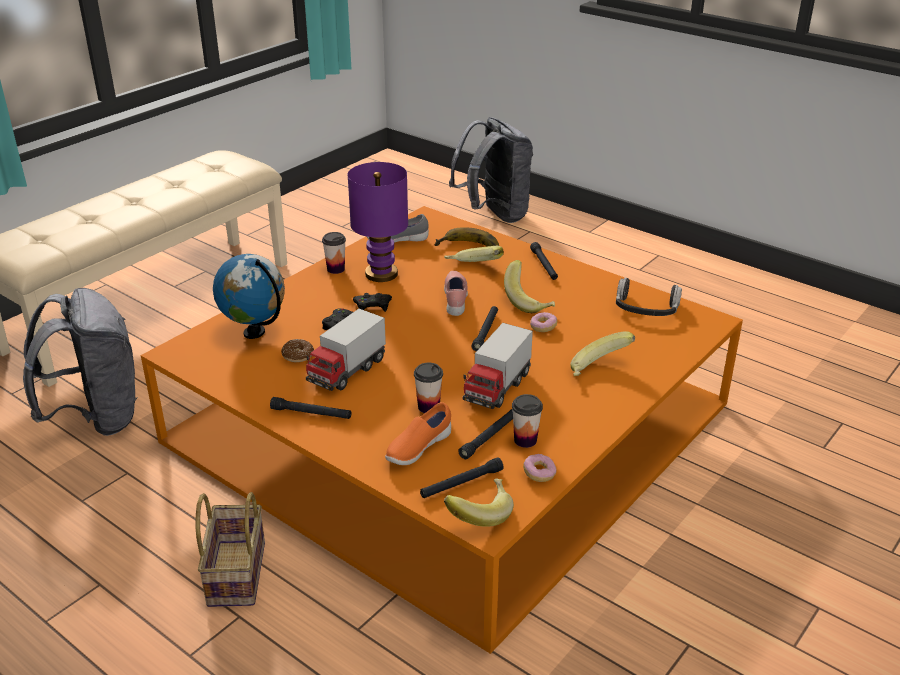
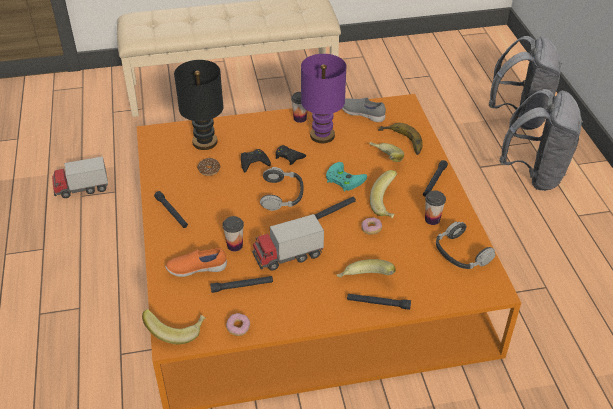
camera: 40 degrees right, 10 degrees up
grey backpack [23,288,138,436] -> grey backpack moved to [500,89,583,191]
basket [195,492,265,607] -> none
globe [213,254,285,339] -> black table lamp [174,60,224,150]
toy truck [306,309,386,391] -> toy truck moved to [52,156,108,198]
black flashlight [420,457,503,498] -> black flashlight moved to [347,294,411,310]
pink shoe [444,271,468,316] -> turquoise game controller [326,162,367,191]
cup [512,394,543,448] -> cup moved to [425,191,446,225]
none -> headphones [260,167,303,211]

